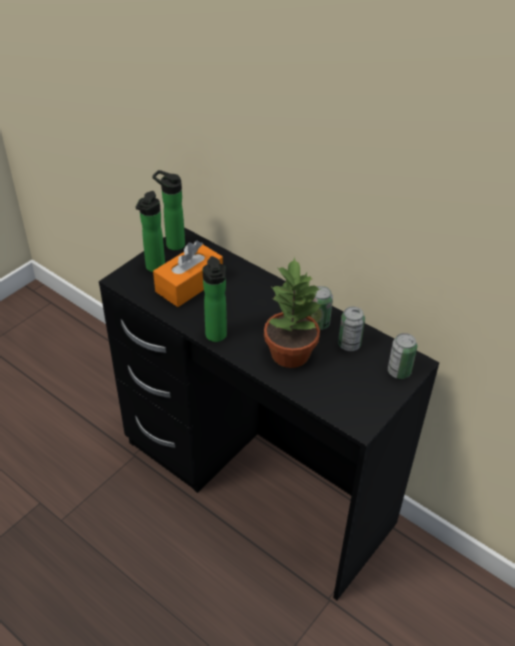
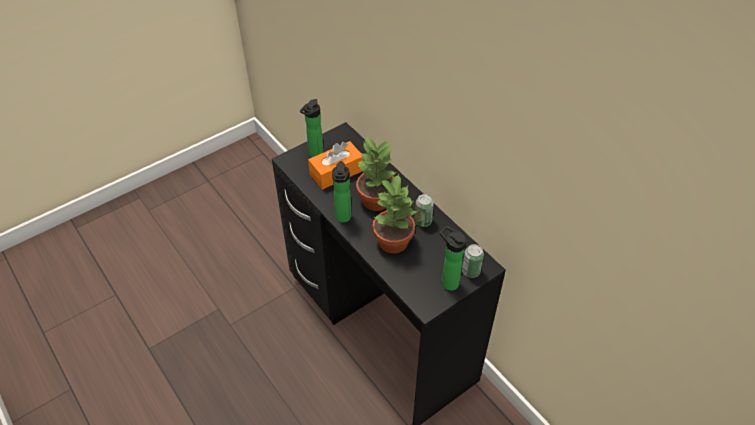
camera: 15 degrees right, 5 degrees up
bottle [152,170,185,251] -> bottle moved to [440,226,466,291]
can [338,306,365,351] -> none
none -> potted plant [356,136,397,211]

